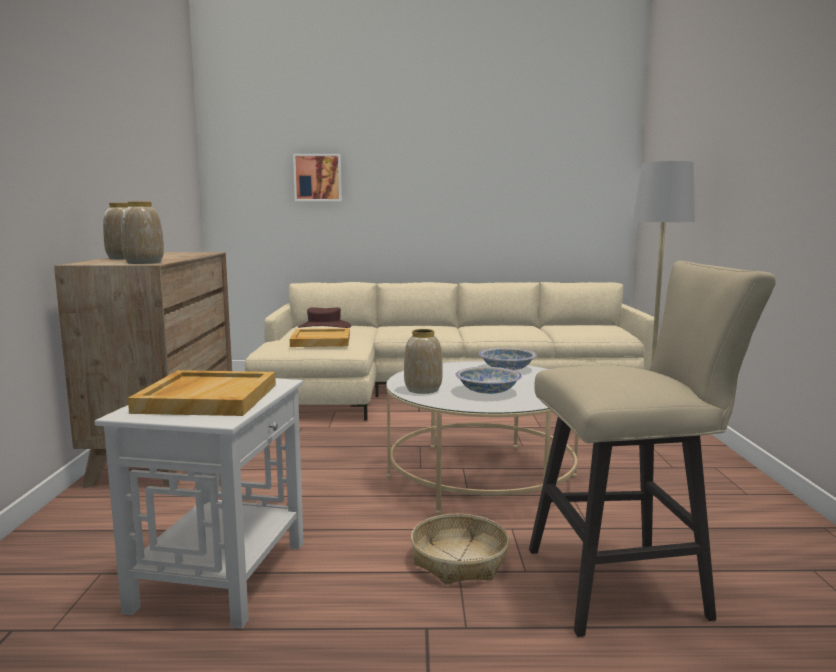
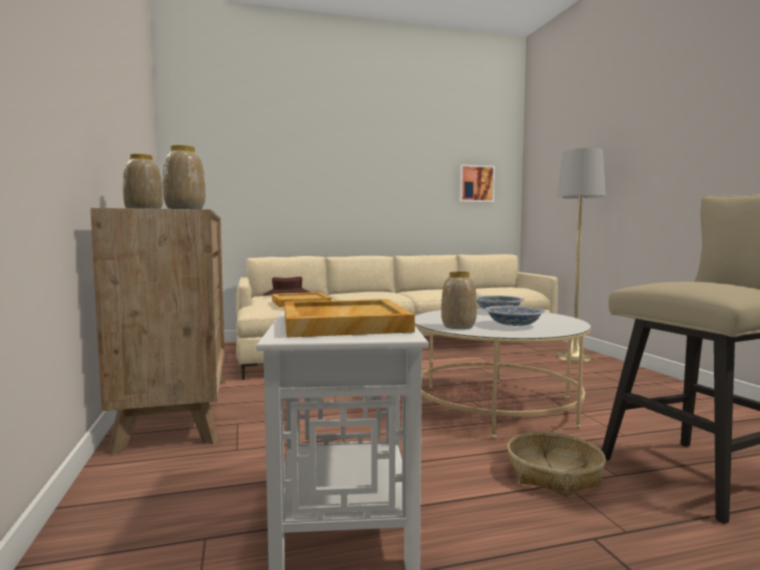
camera: 15 degrees left, 5 degrees down
picture [293,154,342,201] -> picture moved to [459,164,495,202]

